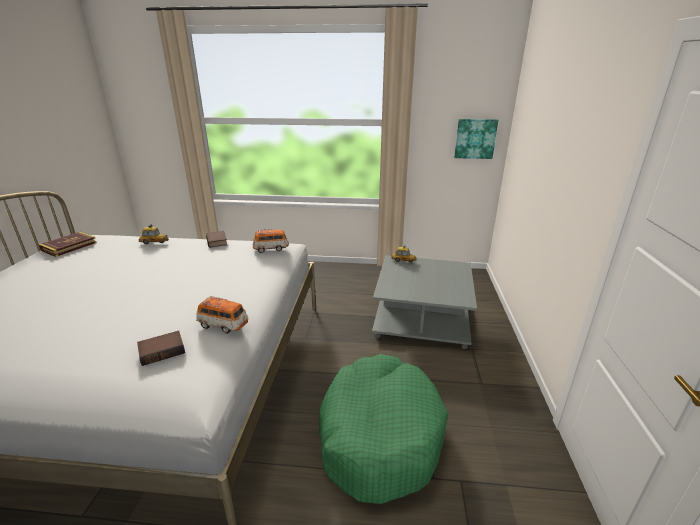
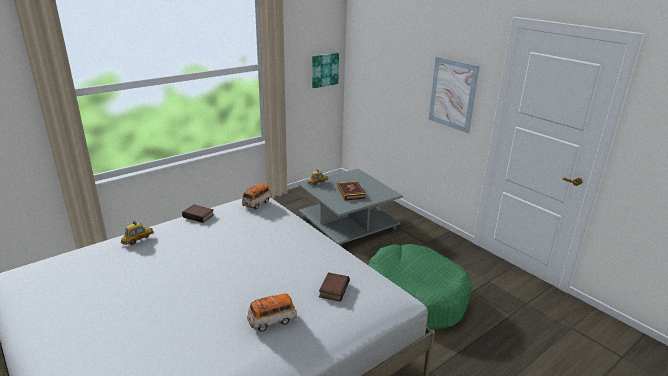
camera: 45 degrees left, 0 degrees up
book [39,232,97,257] -> book moved to [337,181,366,201]
toy car [196,296,248,334] -> toy car moved to [247,293,297,332]
none -> picture [429,57,480,133]

